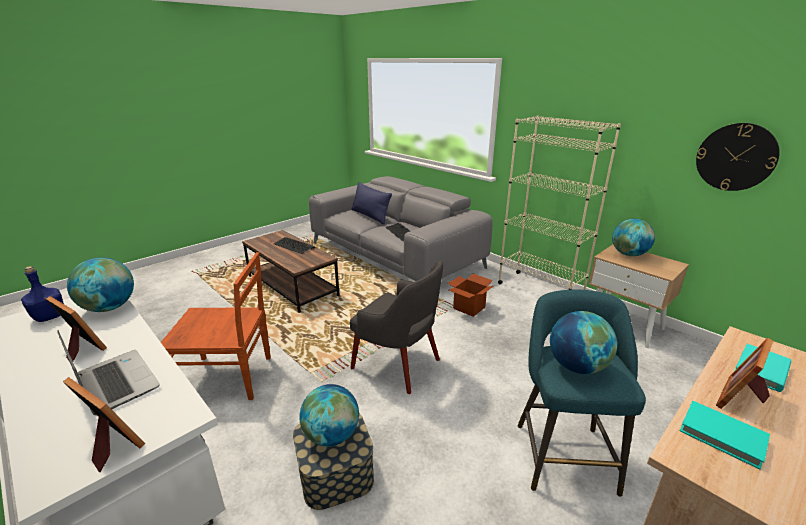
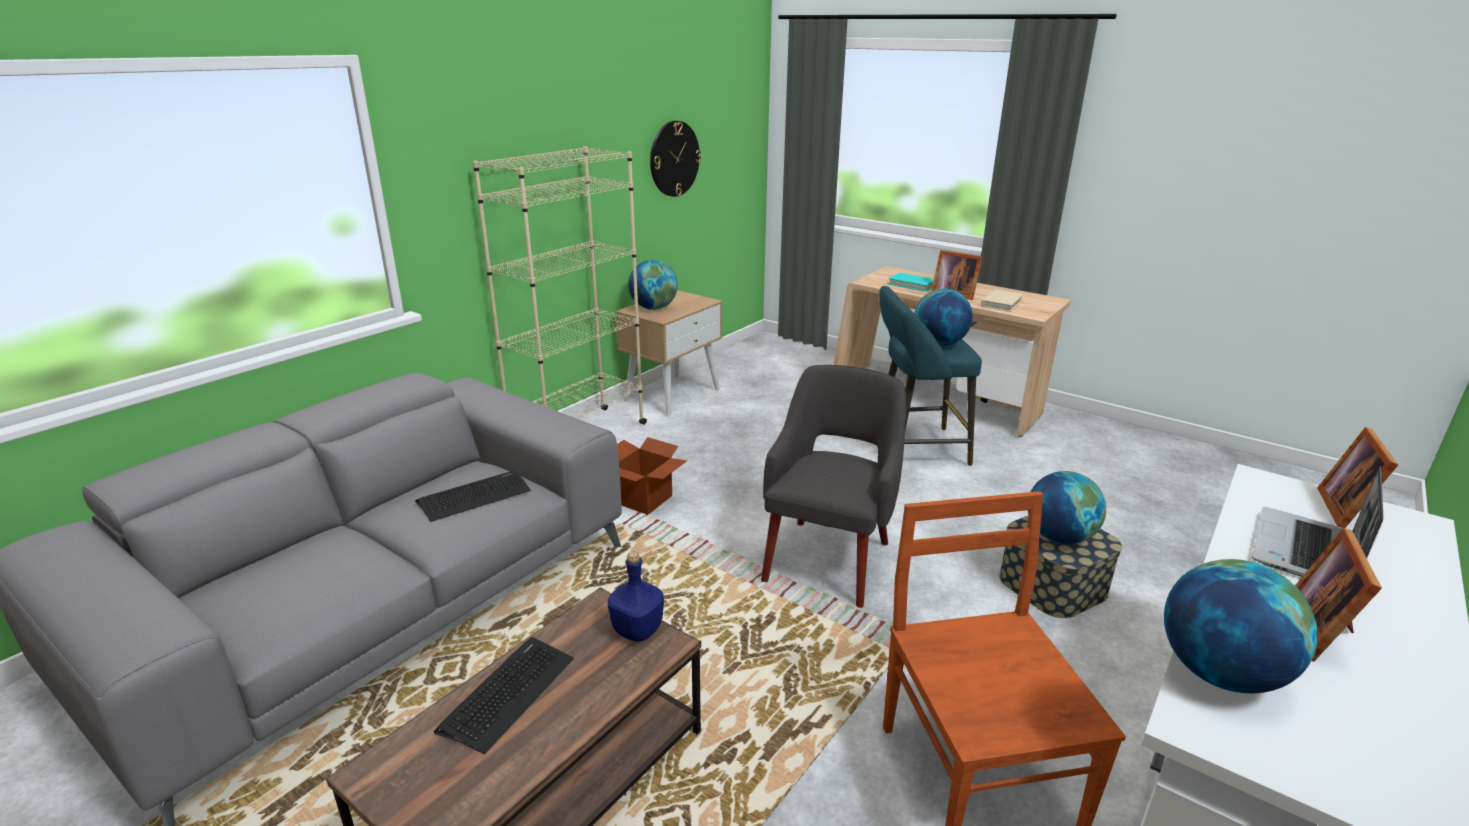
camera: 100 degrees left, 0 degrees up
blue bottle [21,266,64,322] -> blue bottle moved to [608,552,664,642]
blue pillow [352,182,392,224] -> none
turquoise book [680,401,770,470] -> beige book [981,290,1024,312]

